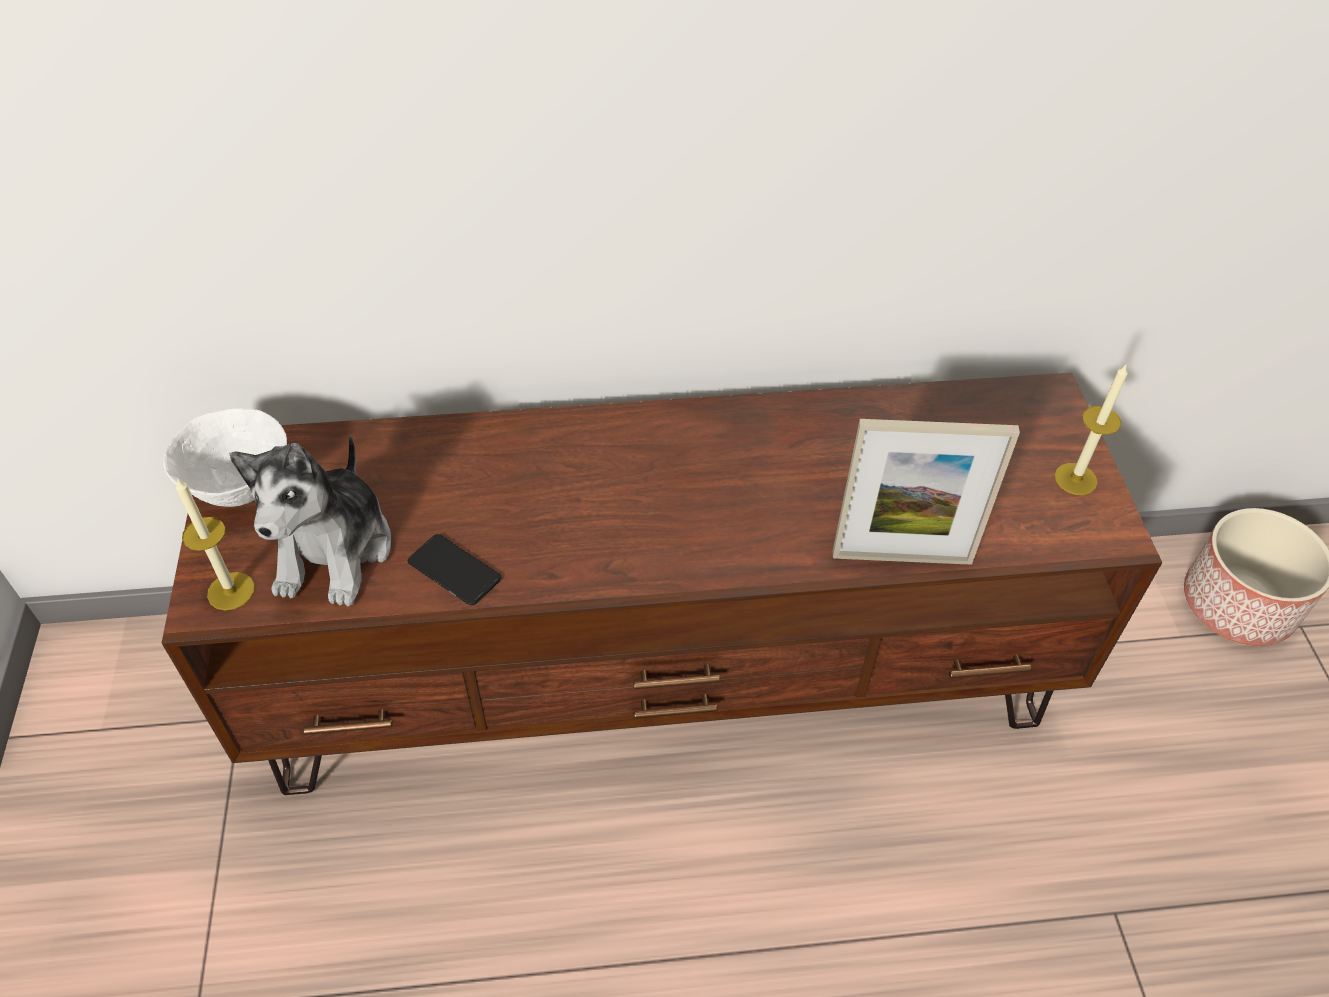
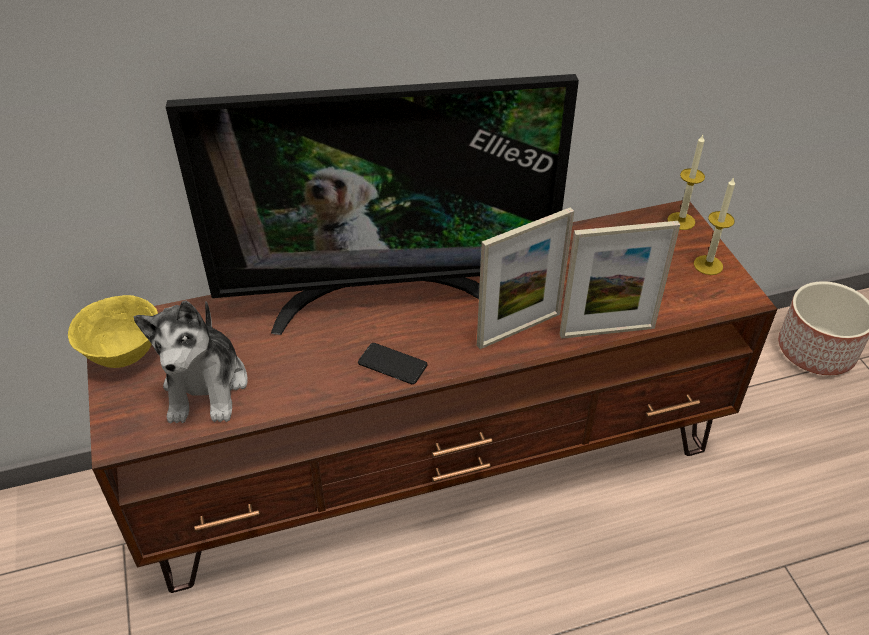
camera: 10 degrees left, 5 degrees down
white bowl [163,409,287,507] -> yellow bowl [68,295,158,368]
candle [176,478,255,610] -> candle moved to [667,135,705,230]
phone [408,534,501,605] -> phone moved to [358,343,428,384]
none -> television [166,74,579,335]
none -> picture frame [477,207,574,349]

